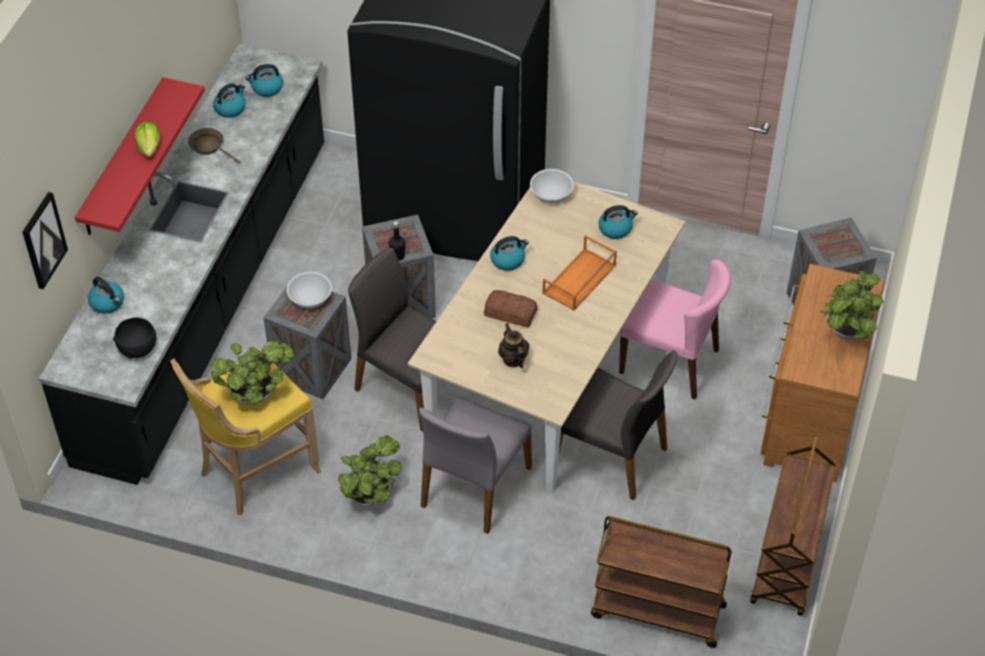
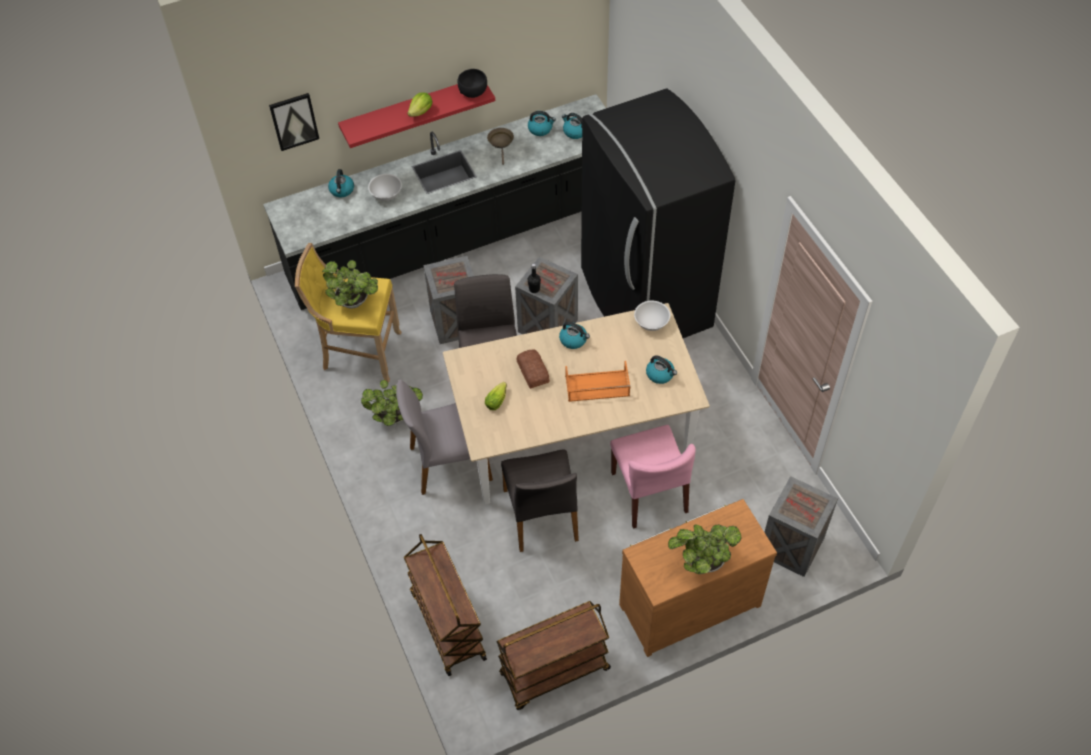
camera: 50 degrees right, 5 degrees up
black bowl [113,317,156,359] -> black bowl moved to [457,69,487,98]
white bowl [287,272,332,309] -> white bowl moved to [368,174,402,201]
teapot [498,323,529,368] -> lettuce [485,382,507,410]

